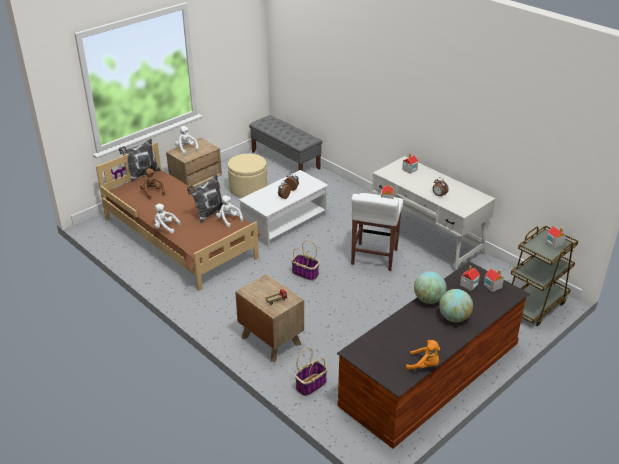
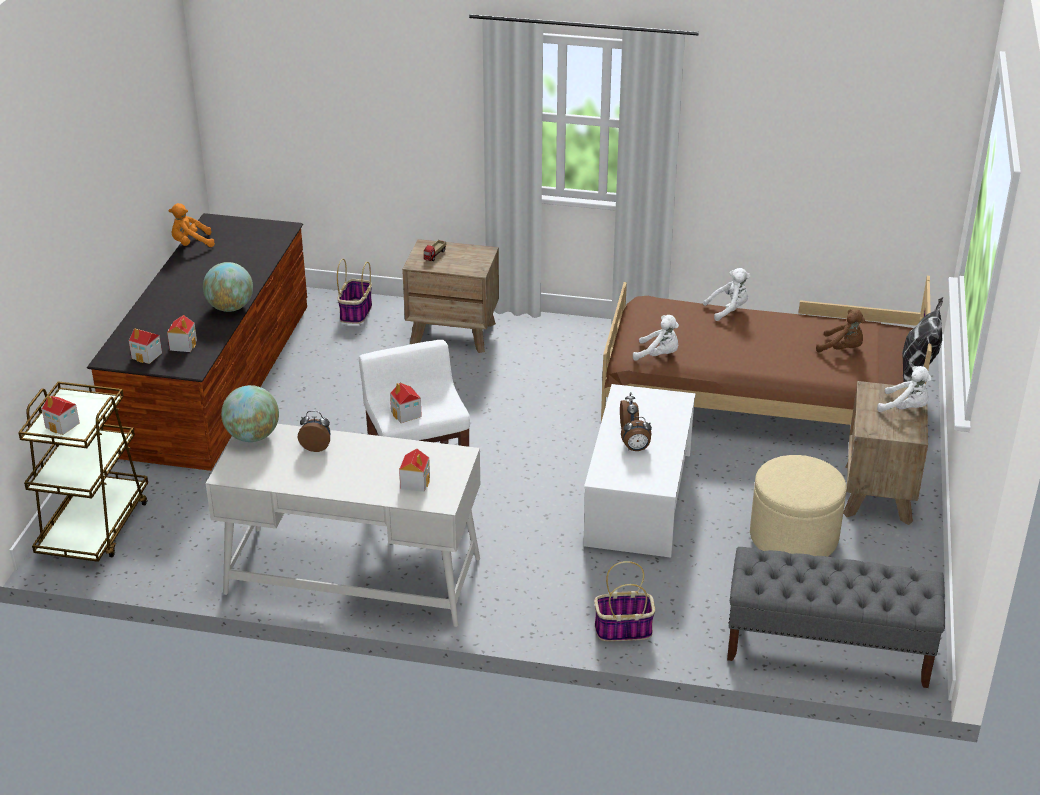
camera: 145 degrees right, 0 degrees up
pillow [187,174,223,223] -> none
basket [291,240,320,281] -> basket moved to [594,561,655,641]
globe [439,289,473,322] -> globe moved to [221,385,279,442]

